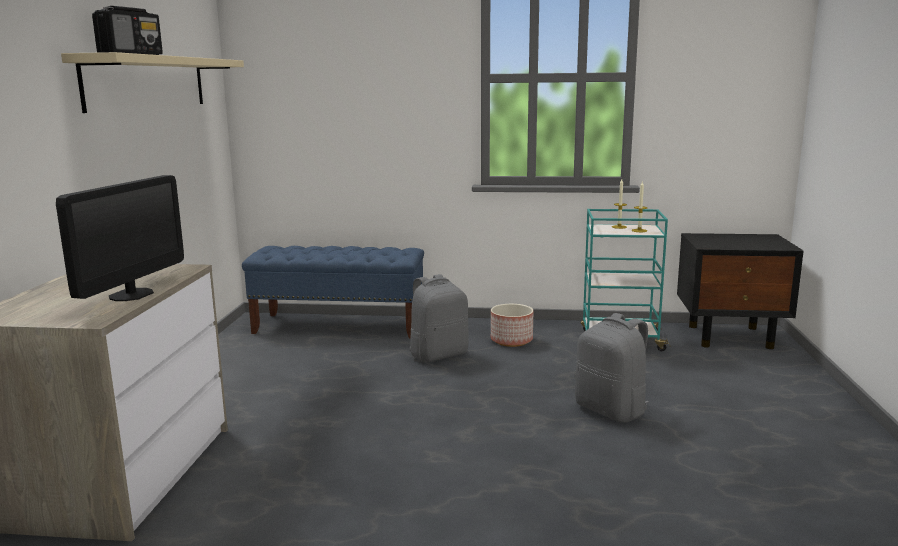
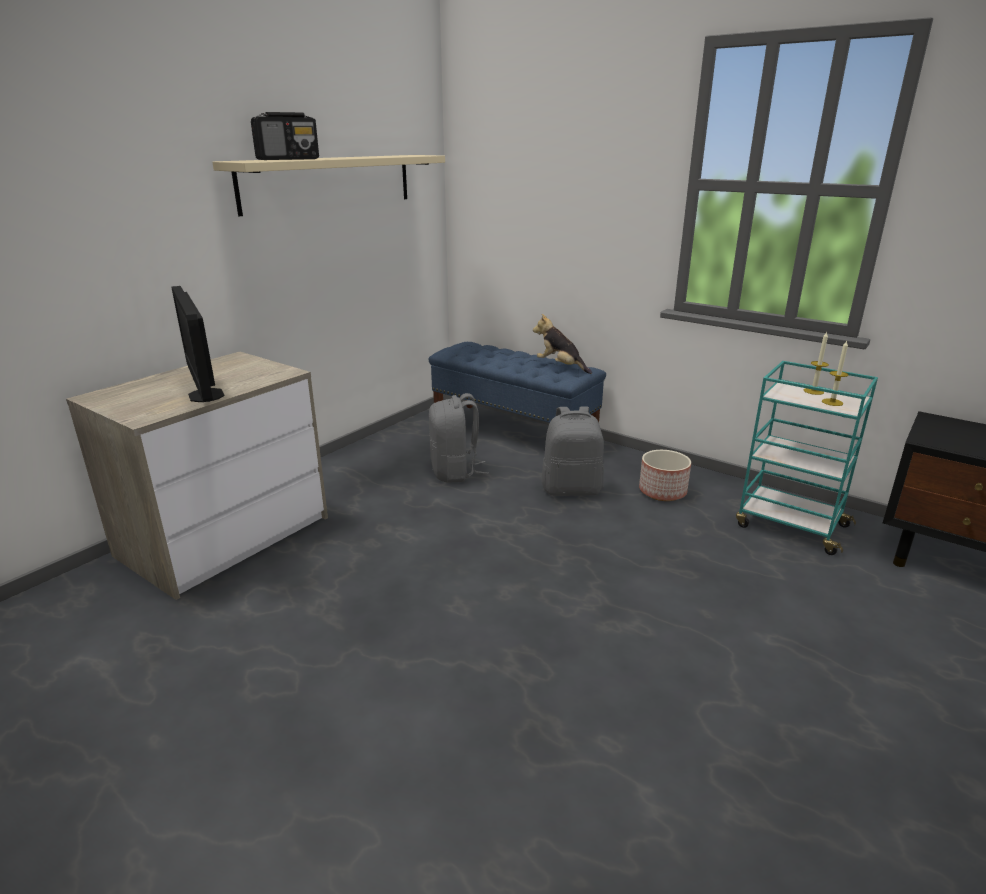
camera: 30 degrees right, 10 degrees up
monitor [56,175,184,301] -> monitor turned 105 degrees clockwise [171,286,224,402]
grey backpack [575,313,649,423] -> grey backpack moved to [429,393,489,483]
none -> plush toy [533,314,592,374]

